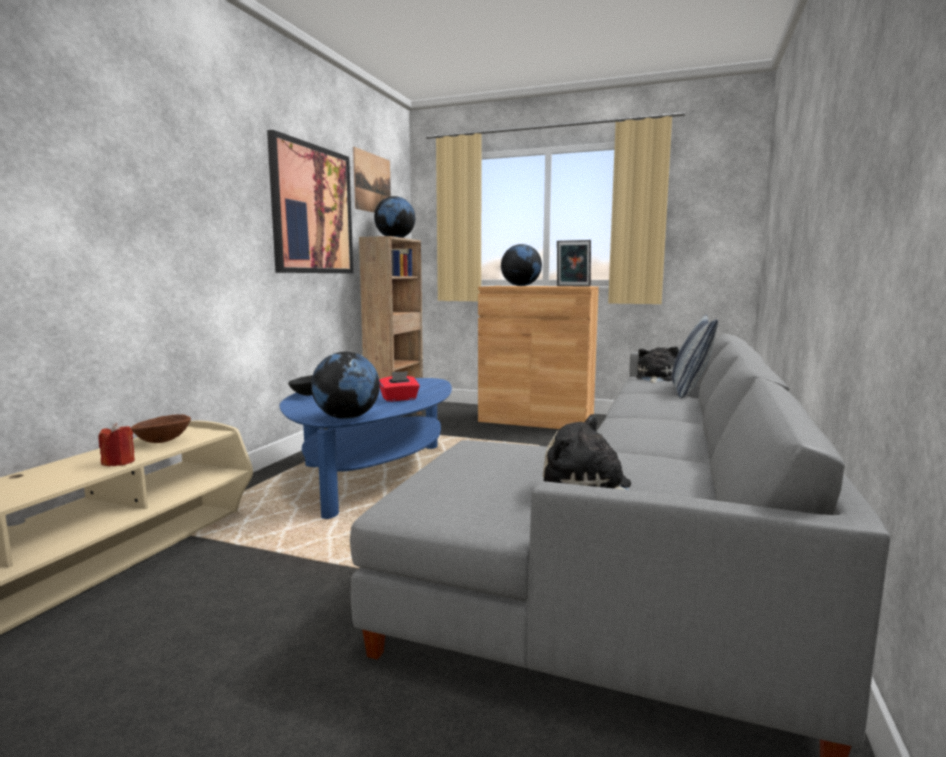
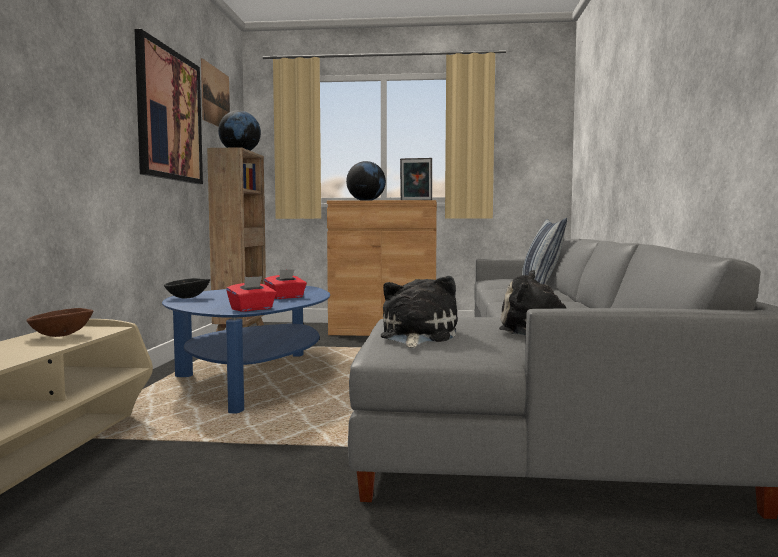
camera: 15 degrees left, 5 degrees down
red candle [98,423,135,466] -> none
globe [311,352,380,419] -> red tissue box [226,276,276,312]
plush toy [636,346,679,383] -> plush toy moved to [381,276,458,348]

